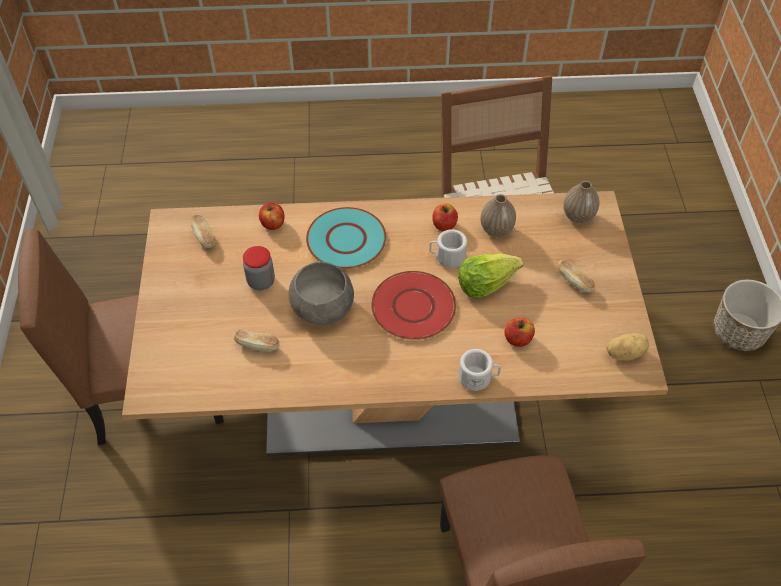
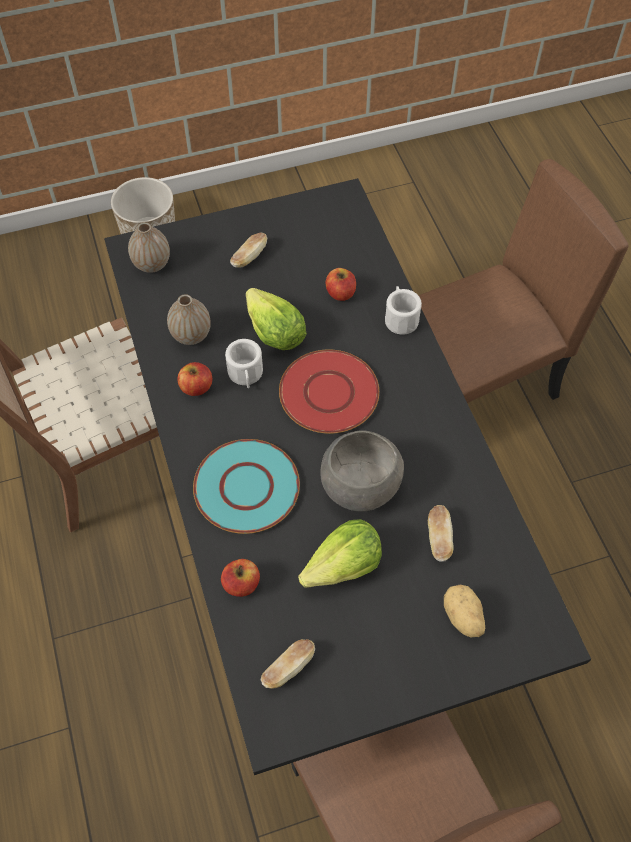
camera: 105 degrees left, 5 degrees up
beige dining table [122,191,668,456] -> black dining table [104,178,591,775]
jar [243,246,275,290] -> lettuce [298,519,382,588]
potato [606,333,649,361] -> potato moved to [444,585,485,638]

